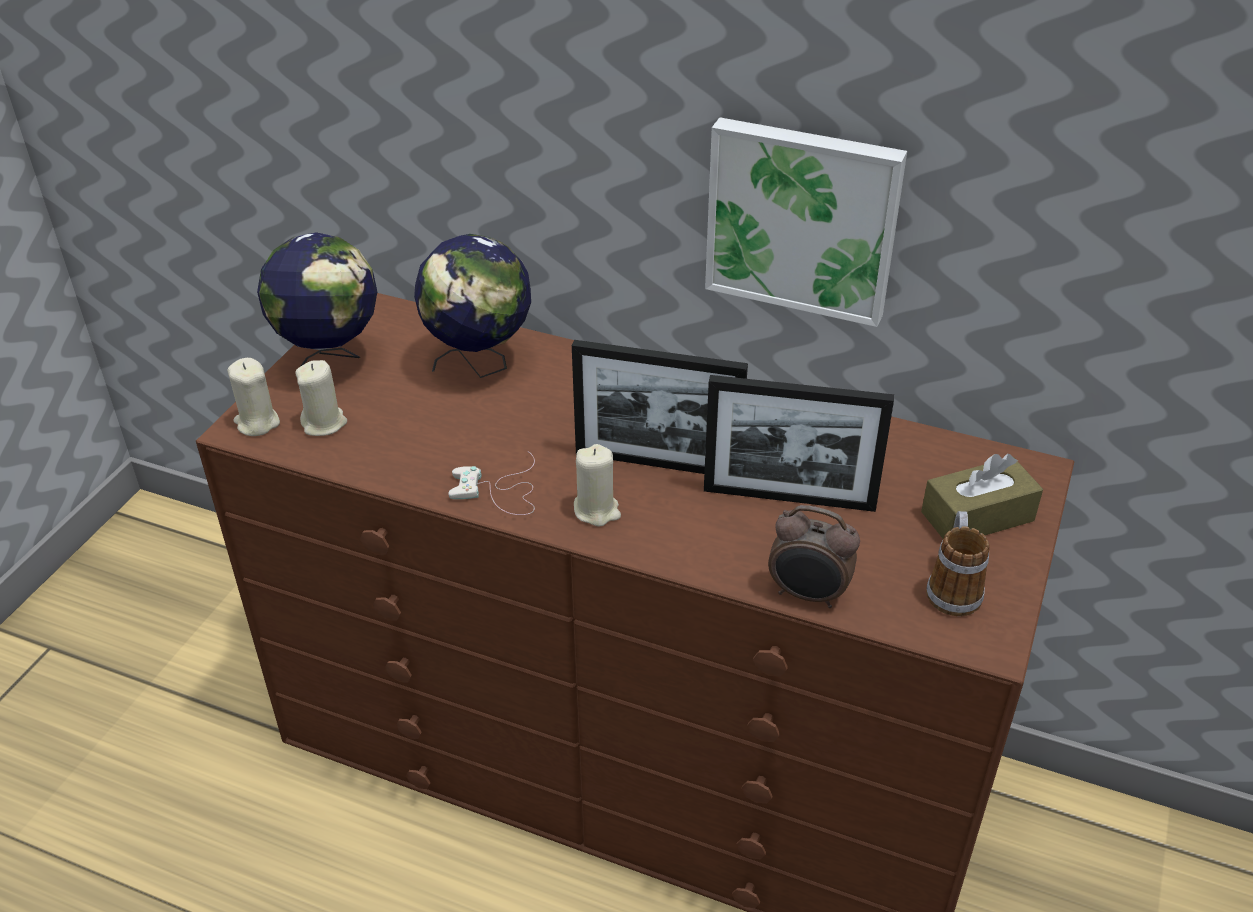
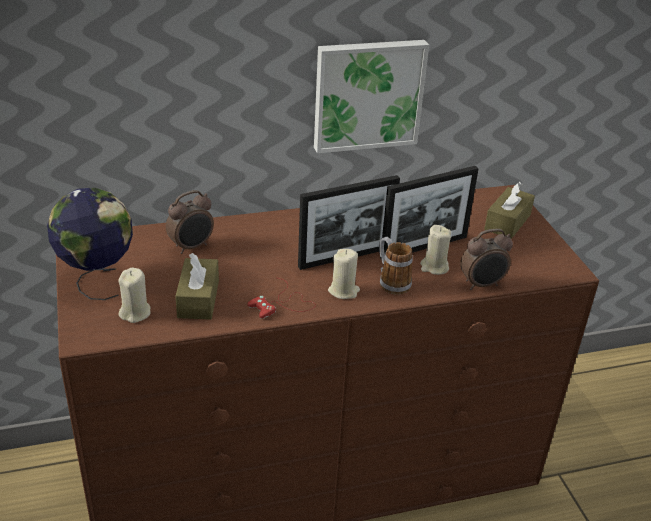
camera: 40 degrees left, 5 degrees down
beige candle [227,358,280,436] -> beige candle moved to [420,225,451,275]
globe [414,234,531,378] -> alarm clock [166,190,214,254]
white game controller [448,451,535,515] -> red game controller [247,278,316,319]
mug [926,511,989,616] -> mug moved to [379,237,413,295]
none -> brown tissue box [175,253,219,320]

